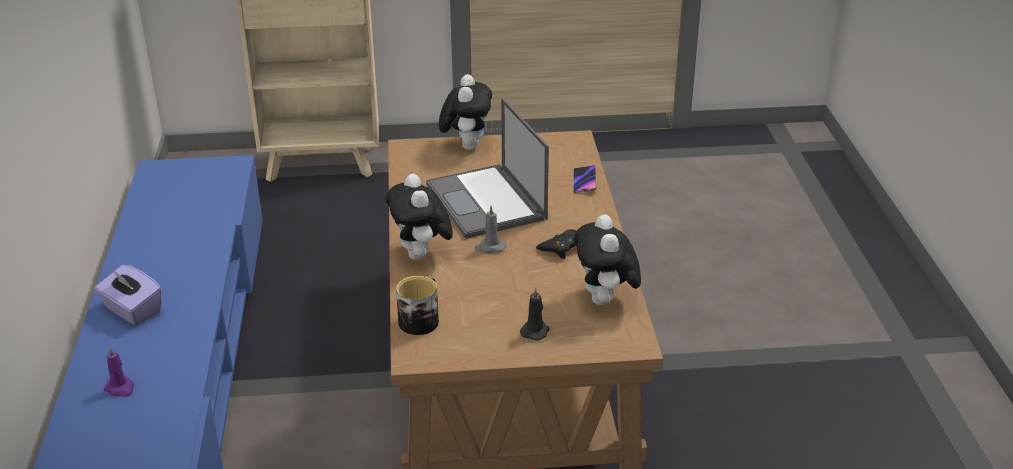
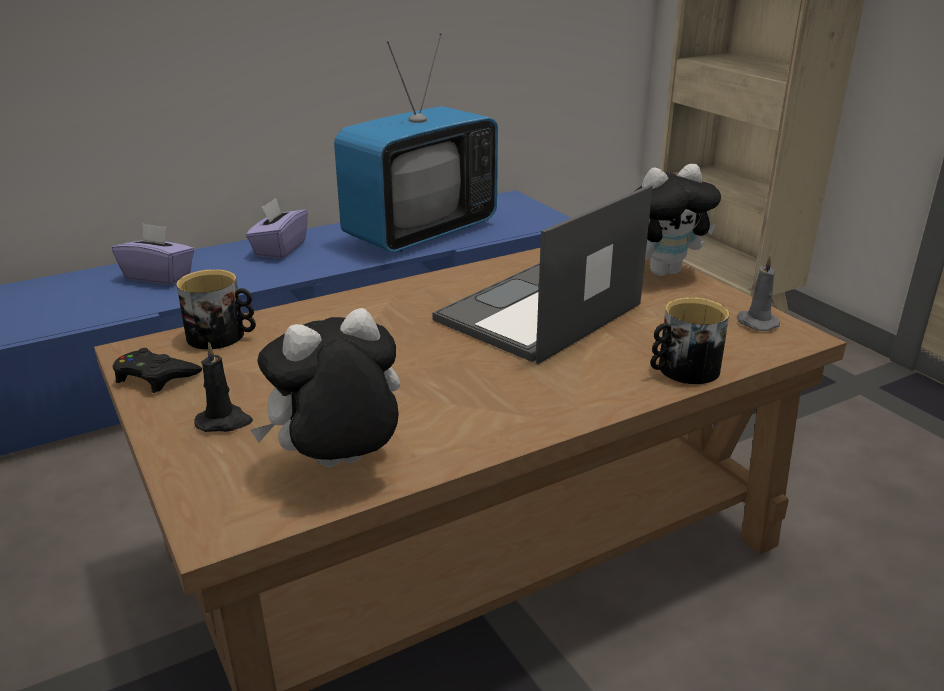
camera: 65 degrees right, 5 degrees down
purple candle [104,347,134,397] -> purple tissue box [112,223,195,285]
plush toy [385,174,453,260] -> none
grey candle [475,205,506,253] -> grey candle moved to [737,255,780,331]
black game controller [536,229,577,259] -> black game controller moved to [112,348,202,393]
phone [573,165,597,193] -> mug [651,297,729,384]
none -> television [334,33,498,253]

